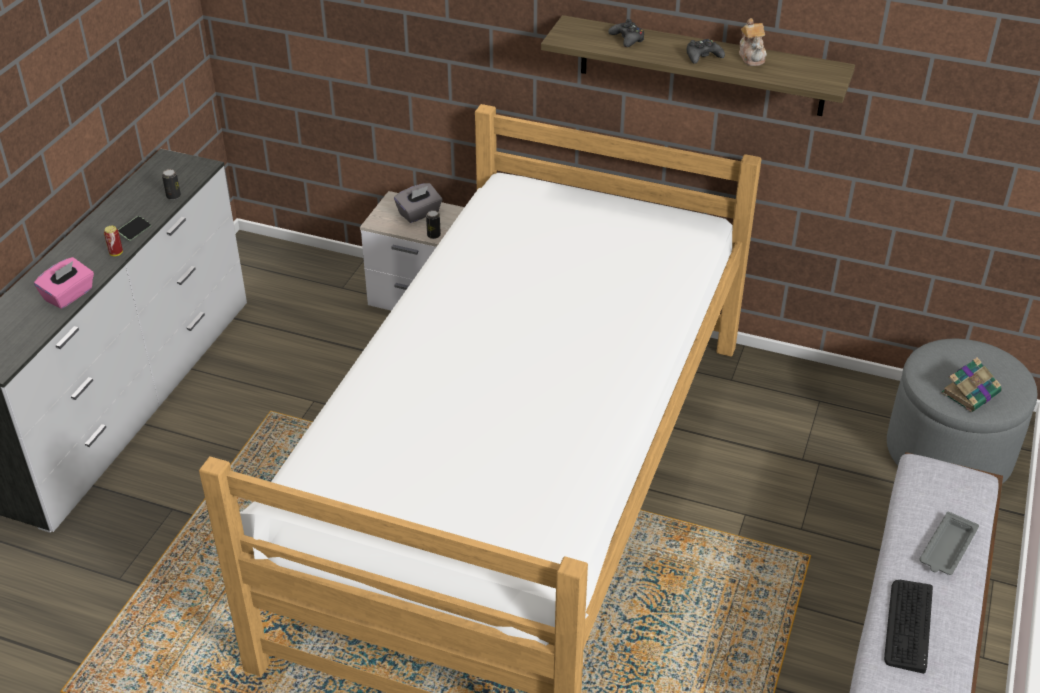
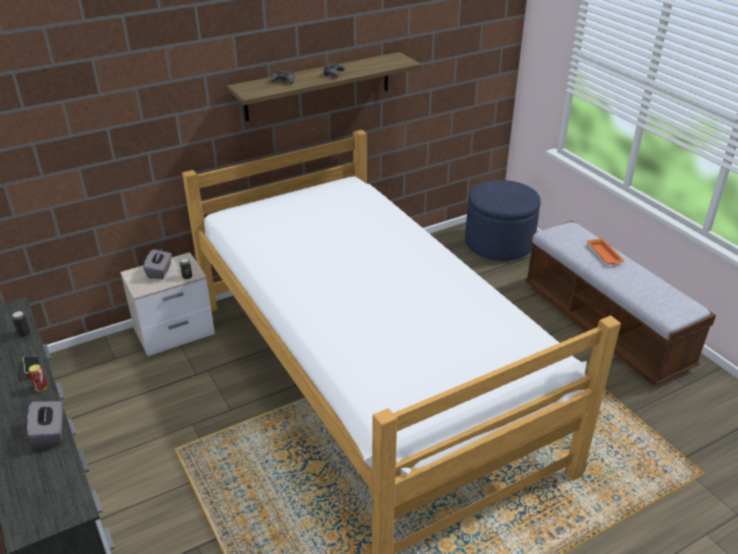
camera: 50 degrees left, 5 degrees down
pink tissue box [34,257,94,309] -> grey tissue box [27,401,63,448]
teapot [739,18,767,66] -> none
keyboard [884,580,933,674] -> none
grey ottoman [887,339,1037,484] -> blue ottoman [465,180,541,261]
grey tray [919,512,979,575] -> orange tray [587,238,624,265]
book [941,357,1002,412] -> none

